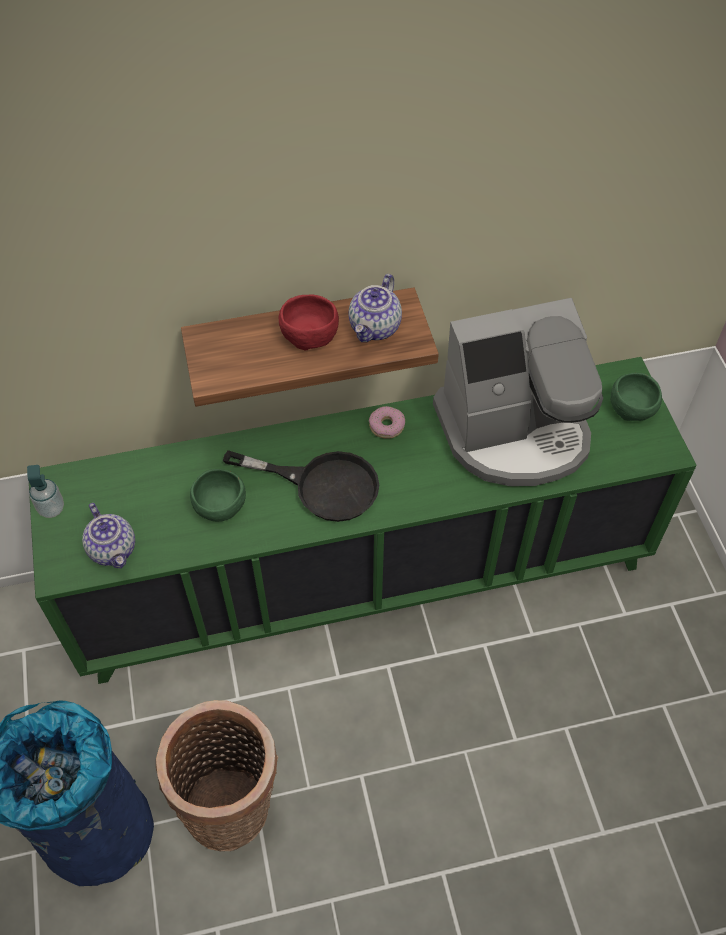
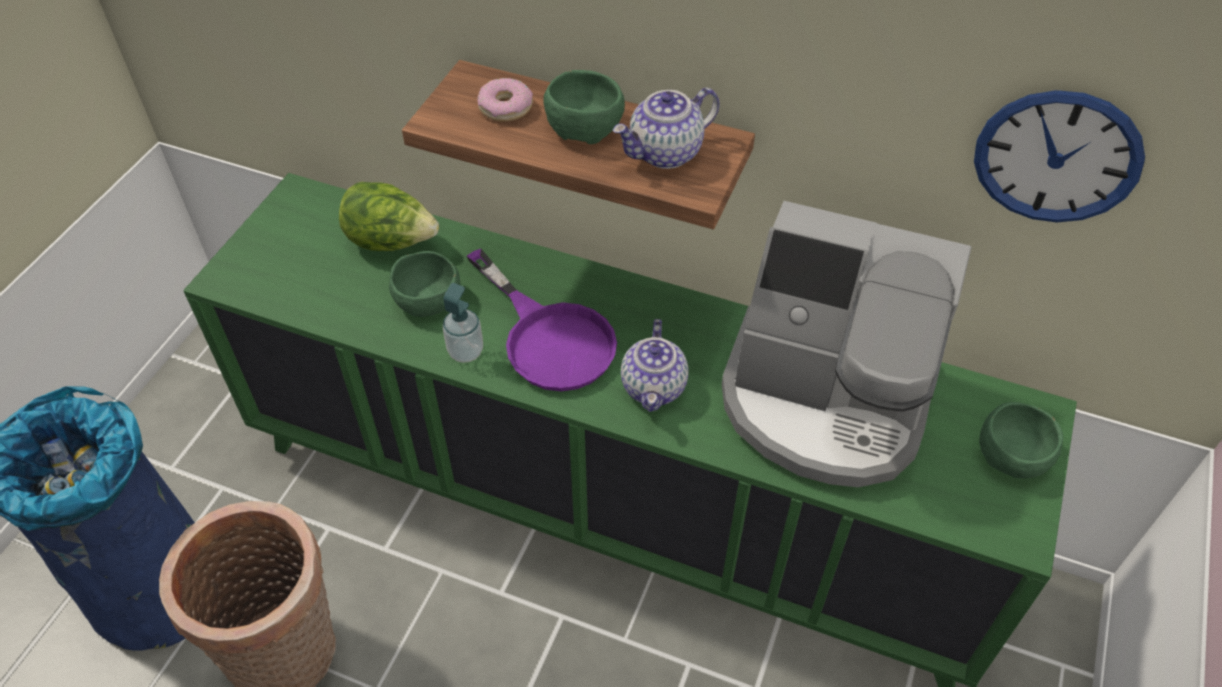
camera: 35 degrees right, 5 degrees down
soap dispenser [27,465,64,518] -> soap dispenser moved to [443,283,483,363]
teapot [82,503,135,569] -> teapot moved to [621,319,688,412]
black frying pan [223,450,379,522] -> purple frying pan [467,249,617,391]
red bowl [279,295,339,350] -> green bowl [544,70,625,144]
donut [369,406,405,438] -> donut moved to [477,78,533,122]
none -> lettuce [339,182,439,251]
none -> wall clock [974,90,1145,222]

